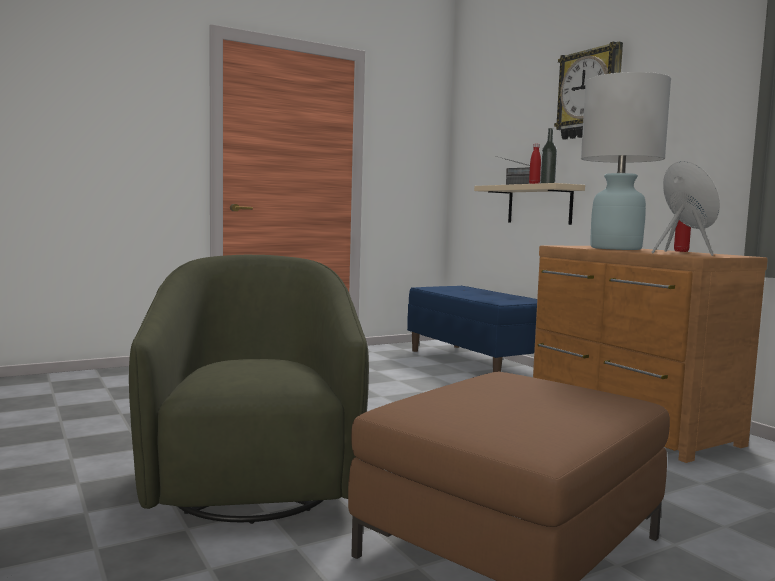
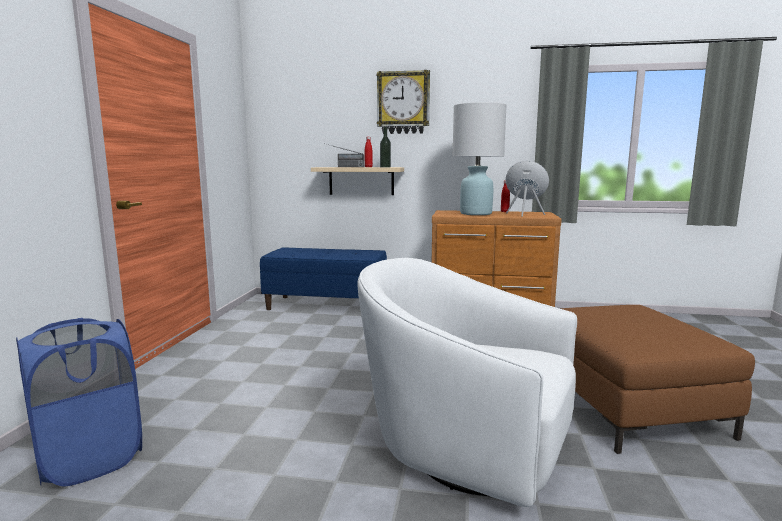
camera: 50 degrees left, 5 degrees up
green armchair [129,255,369,524] -> white armchair [358,258,577,507]
none -> blue laundry basket [16,318,142,486]

